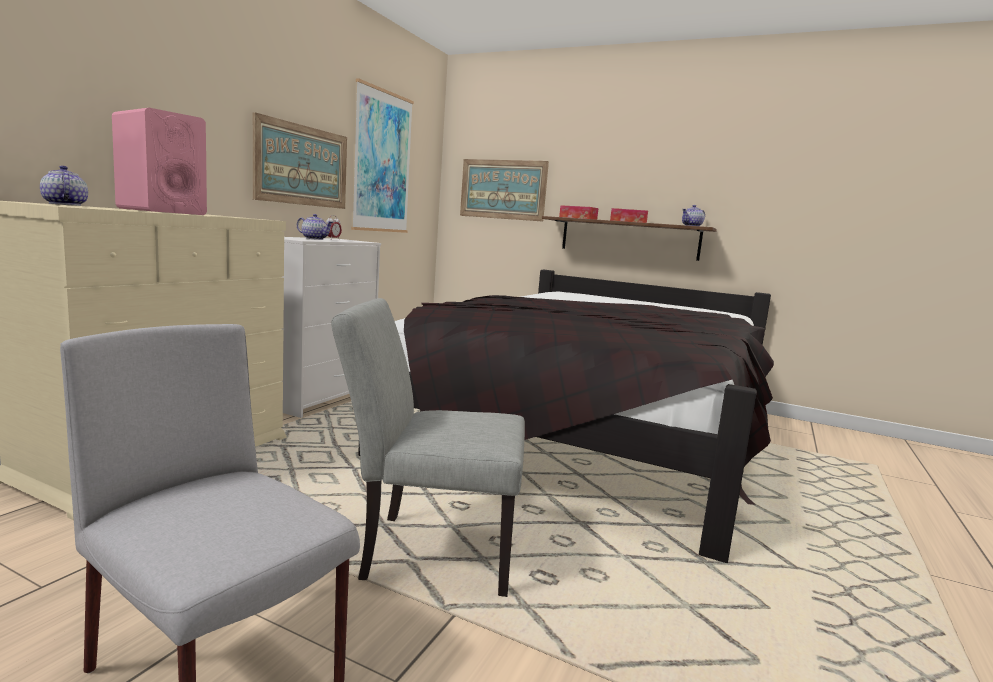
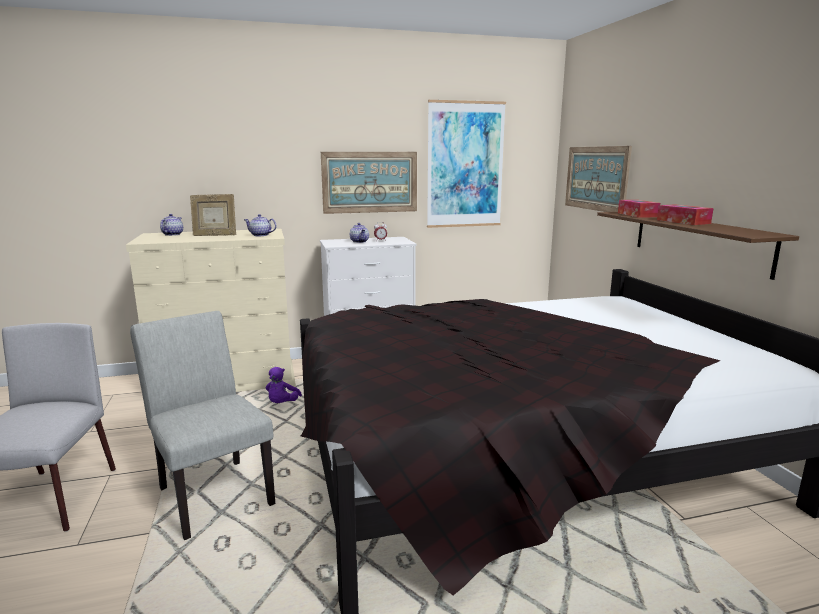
camera: 50 degrees right, 5 degrees up
pink speaker [112,108,207,215] -> picture frame [190,194,236,236]
teapot [682,205,705,226] -> teapot moved to [244,214,277,236]
none -> purple plush toy [266,367,302,403]

